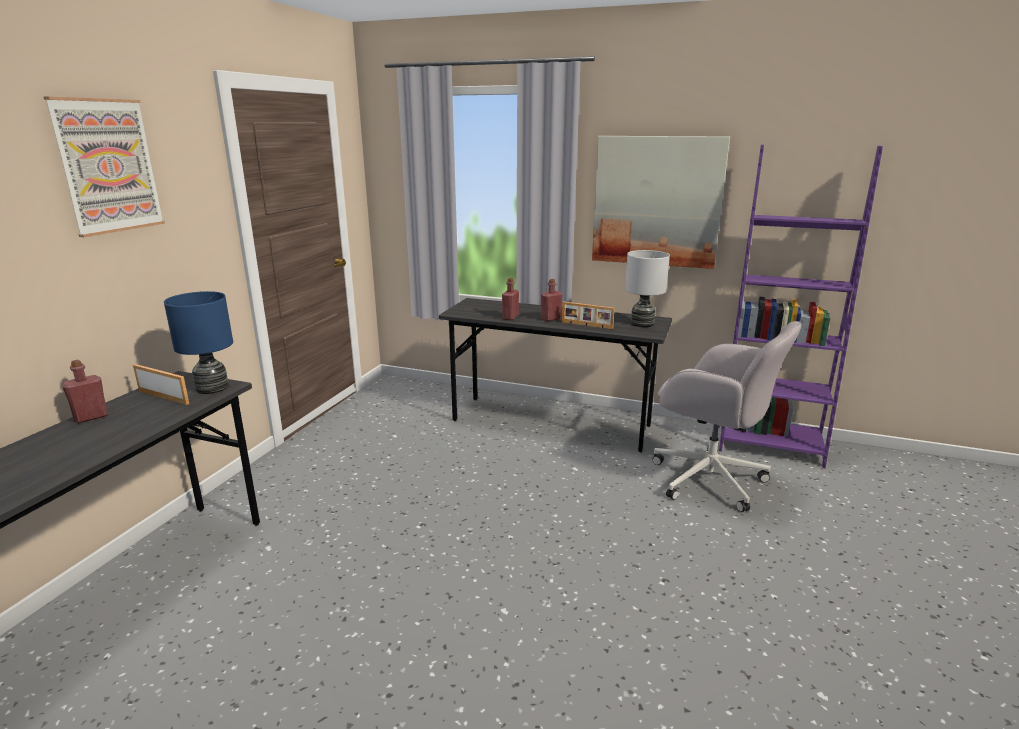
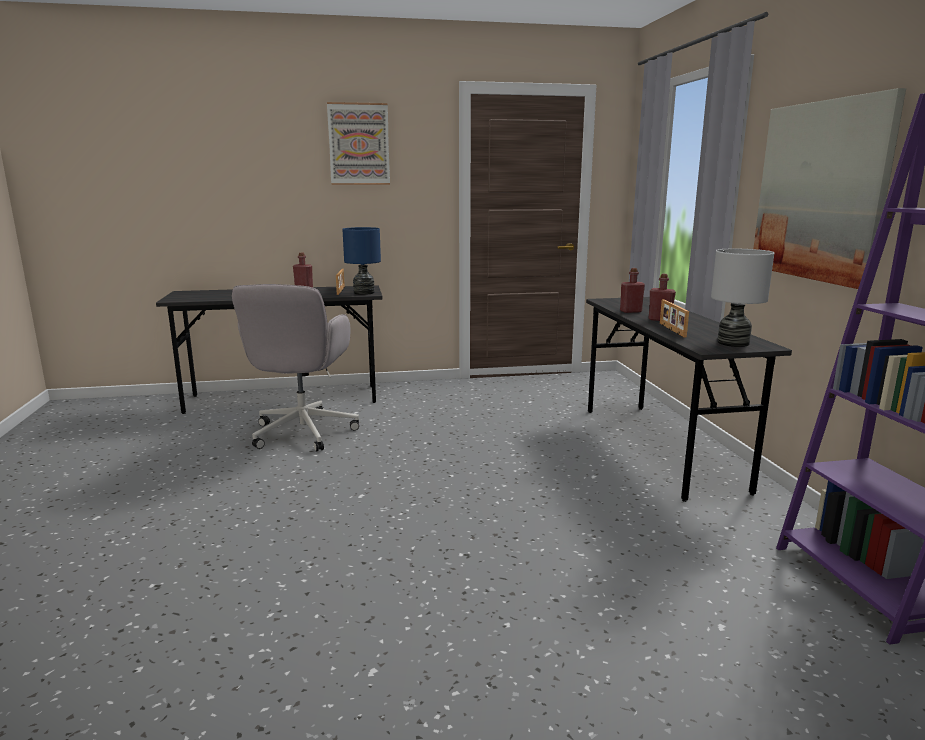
camera: 60 degrees right, 5 degrees down
grey office chair [652,321,801,512] -> grey office chair moved to [232,284,359,452]

